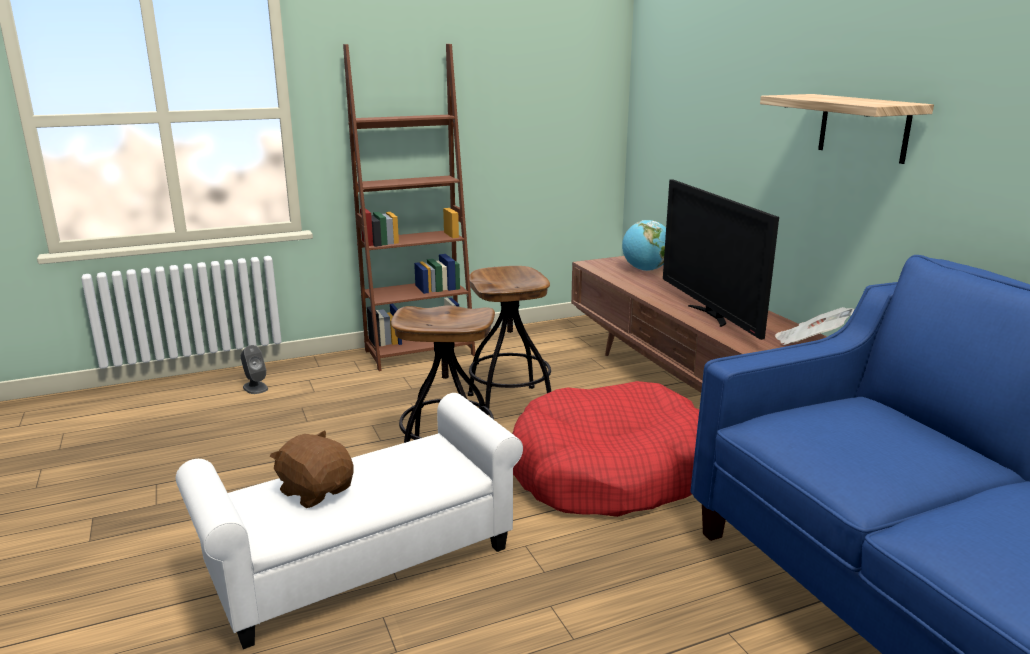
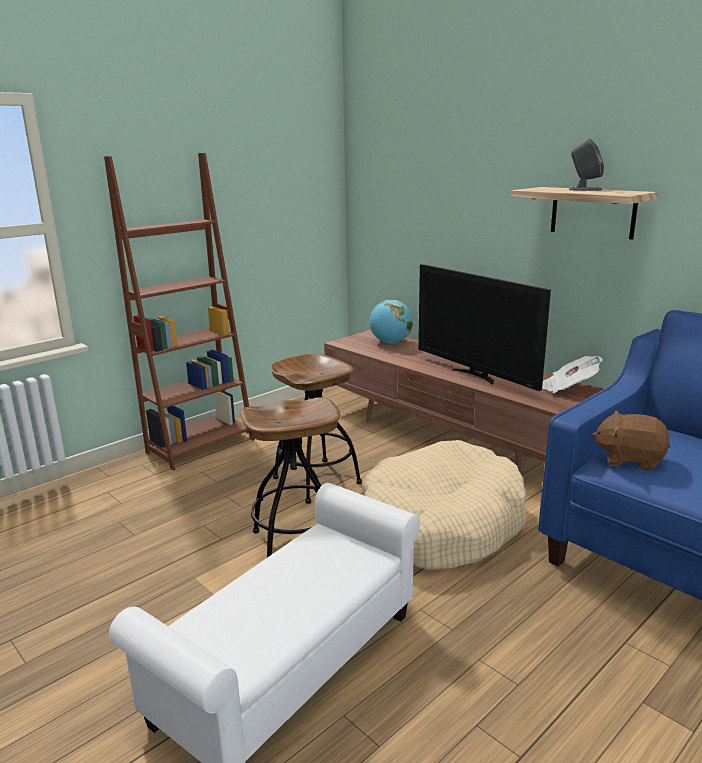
camera: 20 degrees left, 0 degrees up
grey speaker [241,345,268,394] -> grey speaker moved to [569,139,604,191]
brown plush toy [270,430,354,508] -> brown plush toy moved to [592,410,670,471]
red dog bed [513,381,699,517] -> beige dog bed [362,440,527,570]

